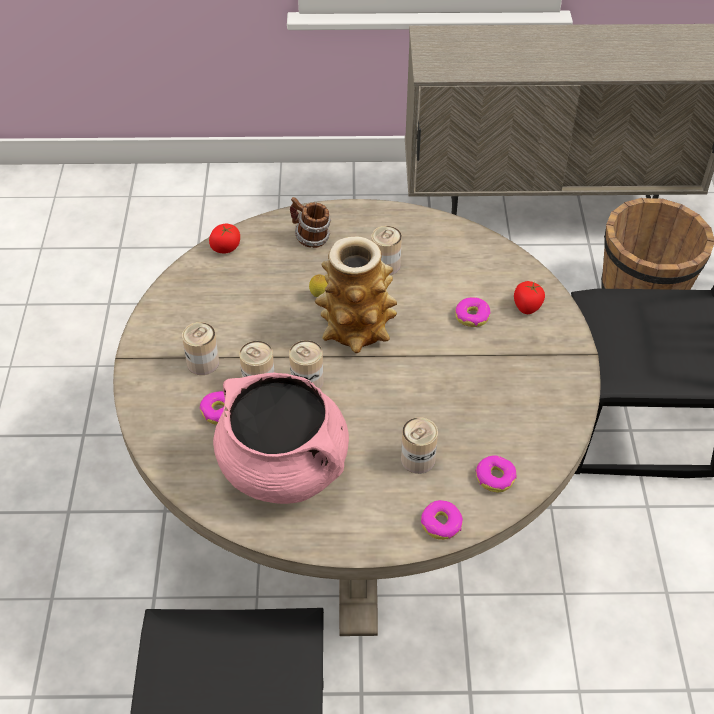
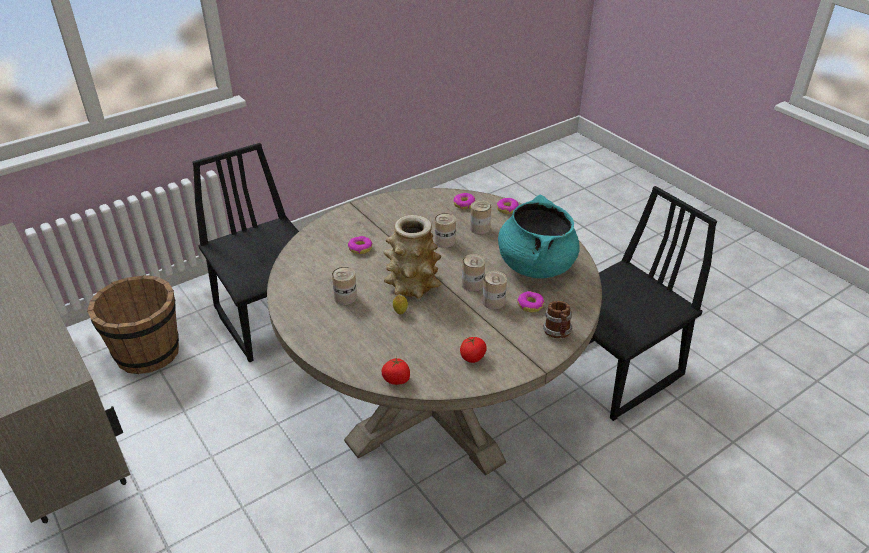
camera: 125 degrees left, 10 degrees down
can [182,322,219,375] -> can moved to [435,213,456,248]
pink cooking pot [213,373,349,504] -> turquoise cooking pot [498,195,580,278]
mug [290,197,331,248] -> mug moved to [543,301,572,338]
tomato [514,281,545,314] -> tomato moved to [460,336,487,363]

